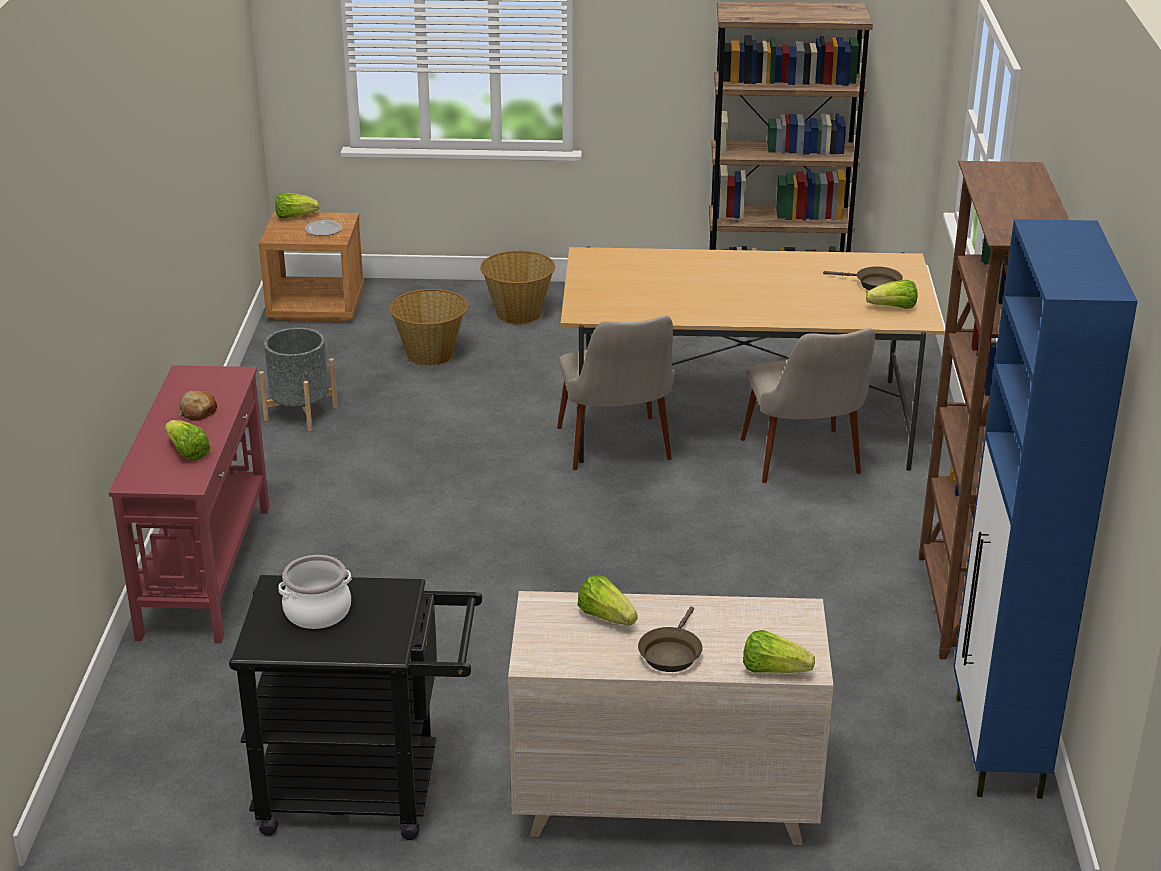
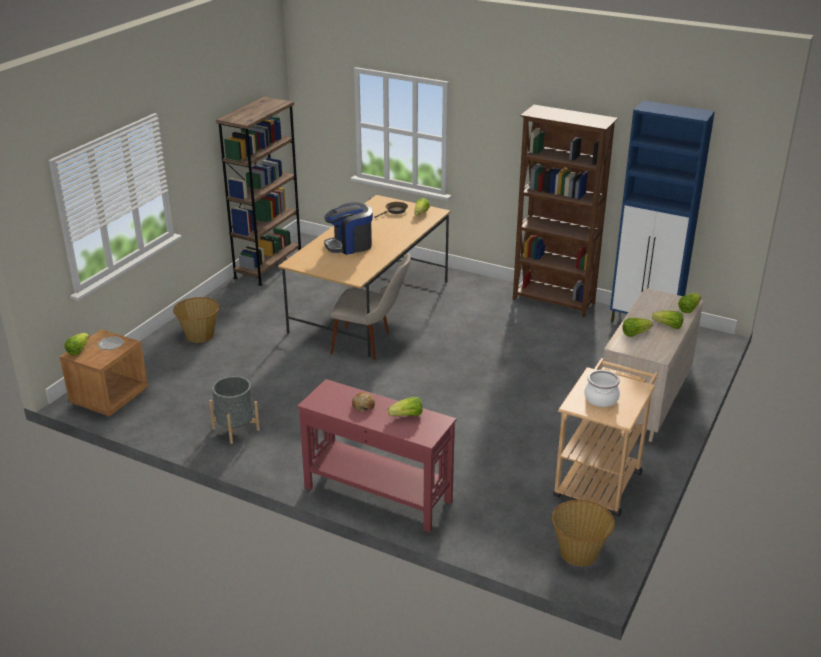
camera: 65 degrees left, 0 degrees up
black cart [229,575,482,840] -> beige cart [553,358,658,517]
basket [389,289,468,366] -> basket moved to [552,500,615,566]
brown frying pan [638,606,703,672] -> lettuce [652,311,683,329]
beige chair [740,328,875,483] -> none
none -> coffee machine [324,202,373,255]

